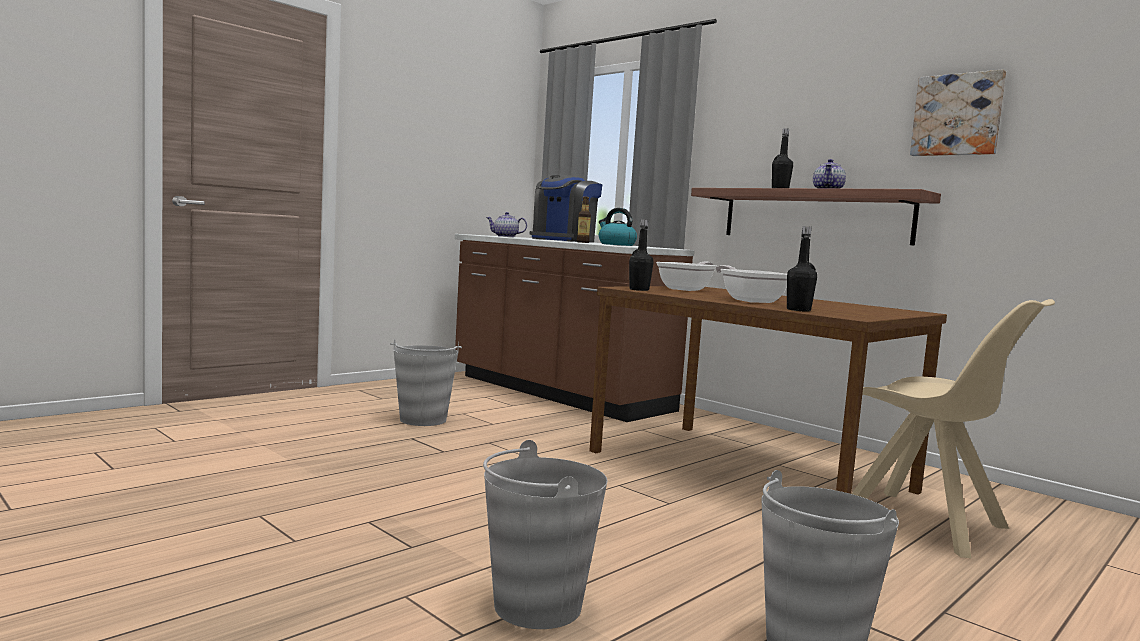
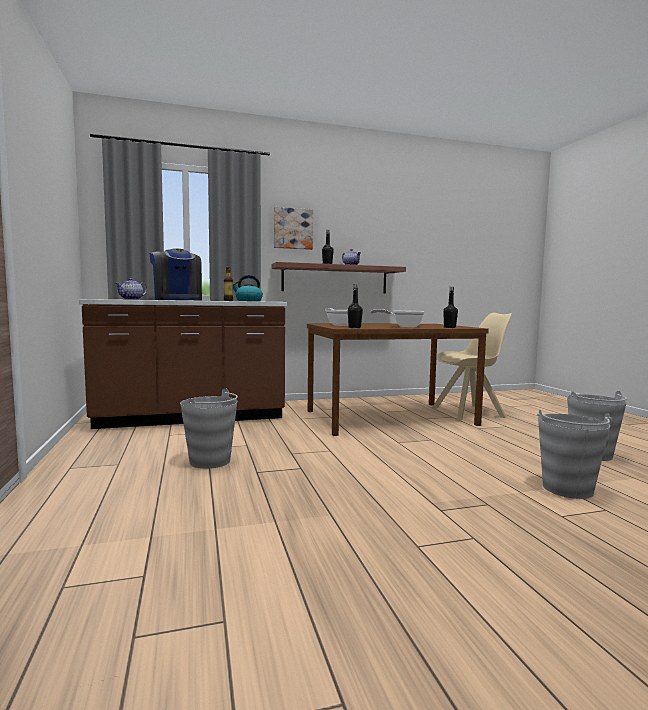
camera: 60 degrees left, 0 degrees up
picture [910,69,1006,156] -> picture moved to [274,207,313,250]

